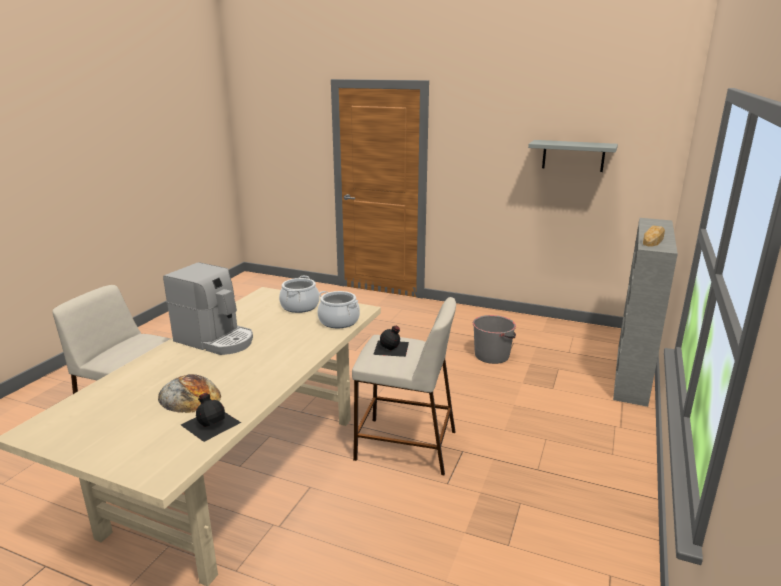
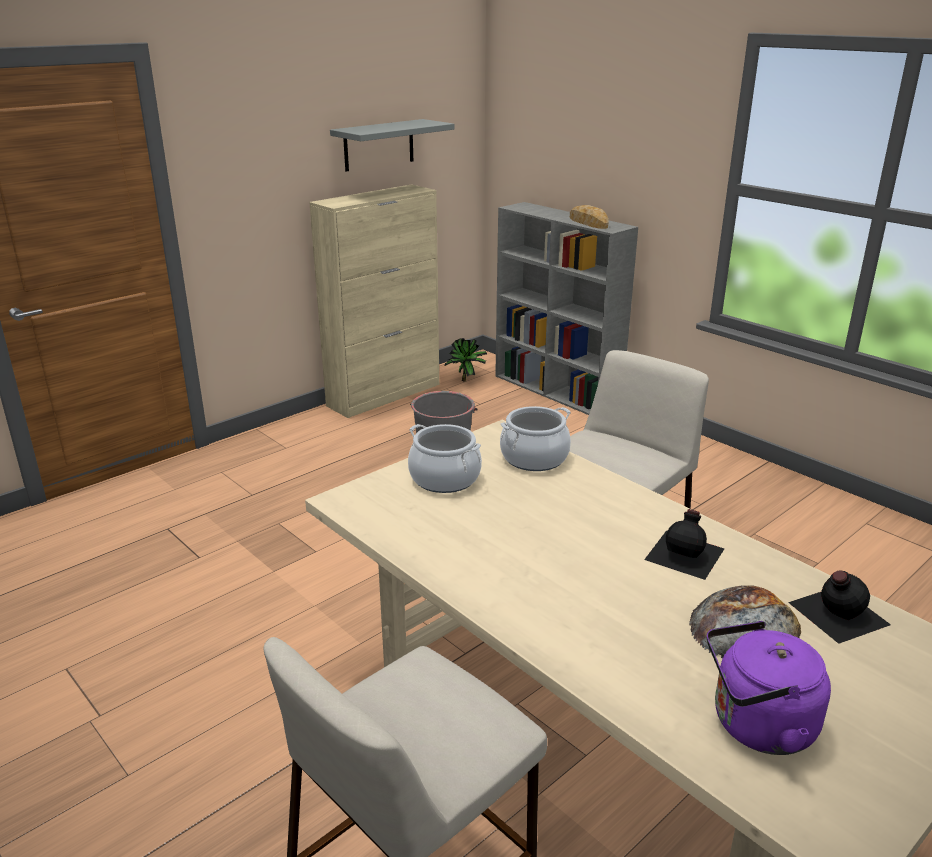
camera: 65 degrees left, 5 degrees up
coffee machine [163,262,253,355] -> none
black bottle [373,326,409,357] -> black bottle moved to [644,509,724,580]
none -> beige cabinet [309,184,439,418]
none -> potted plant [445,338,487,382]
none -> purple kettle [707,621,831,755]

